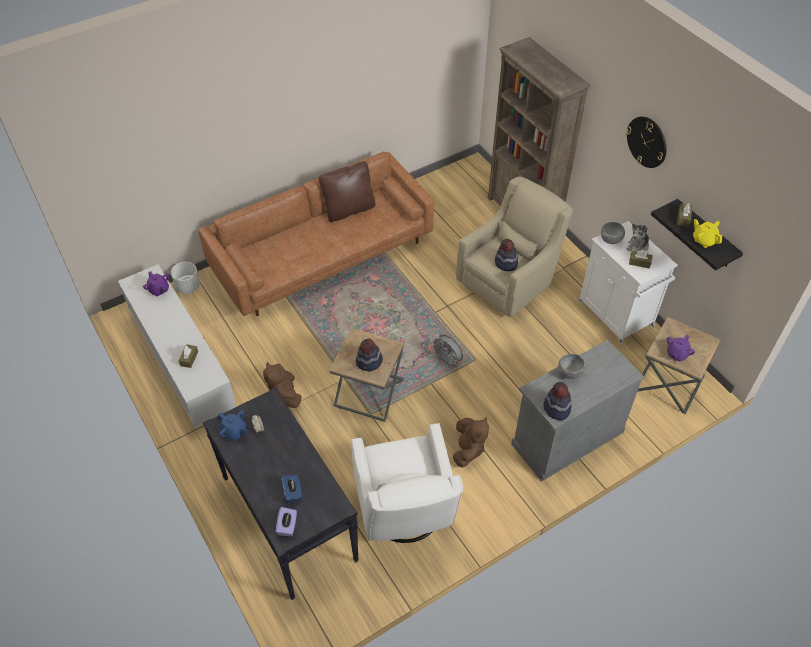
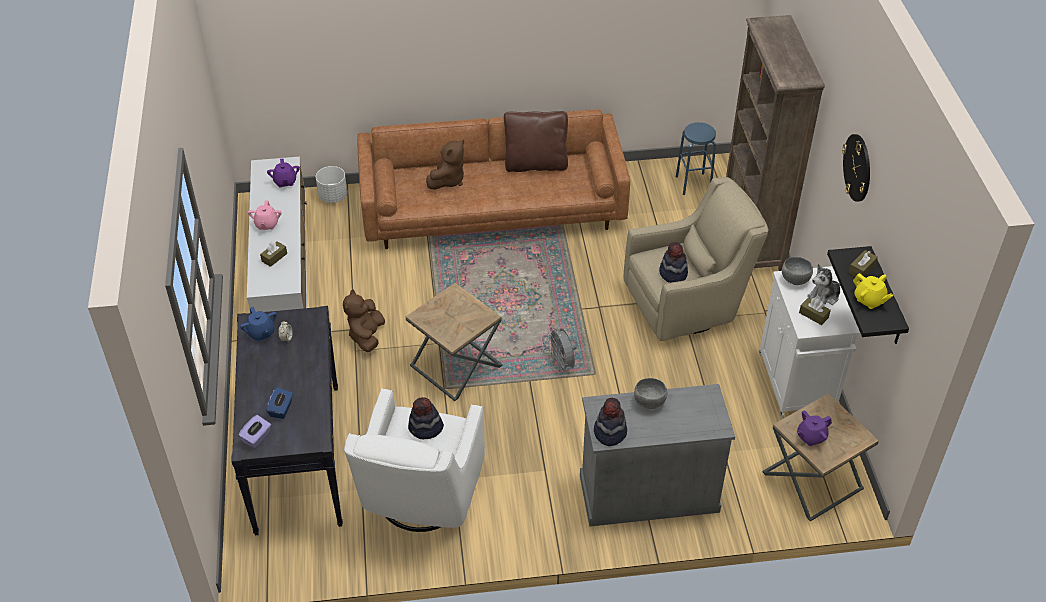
camera: 25 degrees right, 5 degrees down
hat [356,338,383,371] -> hat moved to [408,397,444,439]
brown plush toy [453,417,489,467] -> brown plush toy moved to [426,140,464,190]
yellow teapot [693,219,722,248] -> yellow teapot turned 150 degrees clockwise [853,273,893,309]
none -> pink teapot [248,200,282,230]
none -> blue stool [676,122,716,195]

